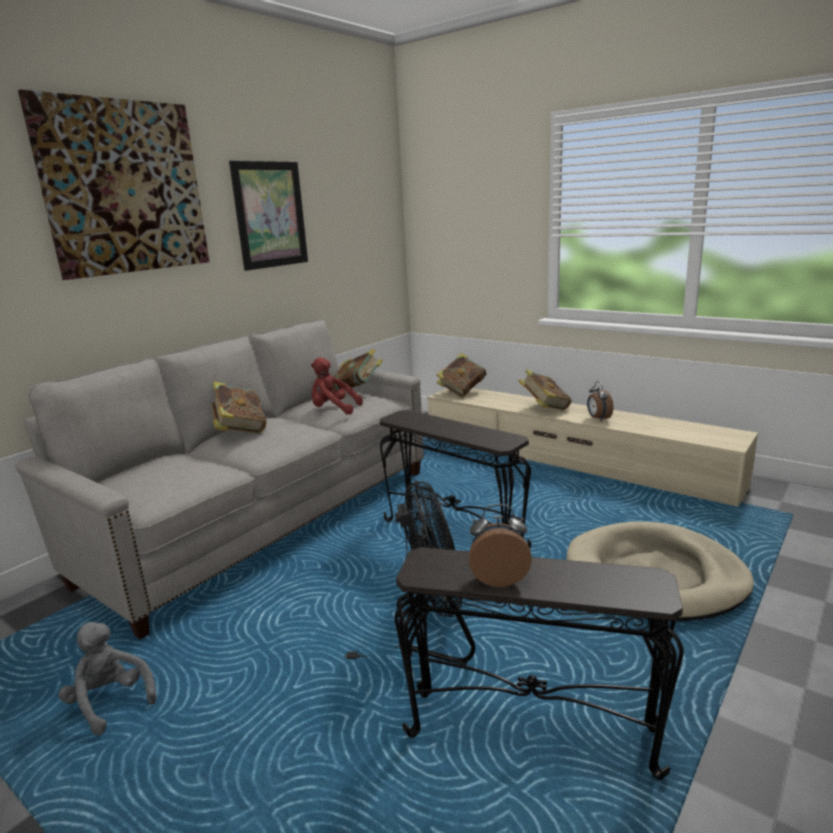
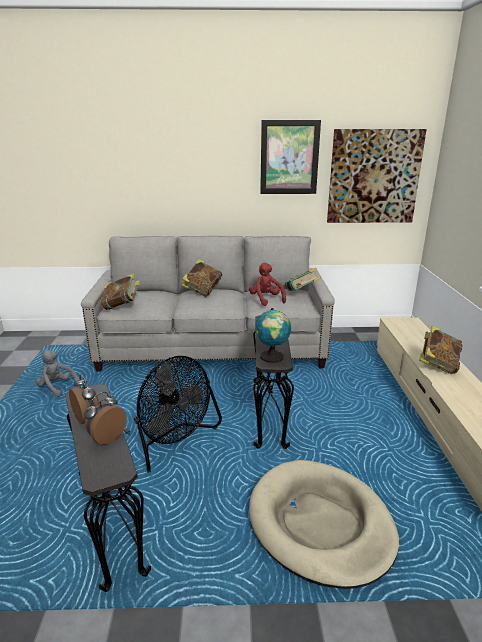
camera: 50 degrees right, 5 degrees up
picture [18,89,210,280] -> picture moved to [327,129,427,223]
grey plush toy [59,622,156,735] -> grey plush toy turned 60 degrees counterclockwise [35,350,80,397]
book [436,353,486,397] -> book moved to [101,273,140,310]
alarm clock [587,381,613,421] -> alarm clock moved to [84,392,127,445]
none -> globe [255,308,291,363]

